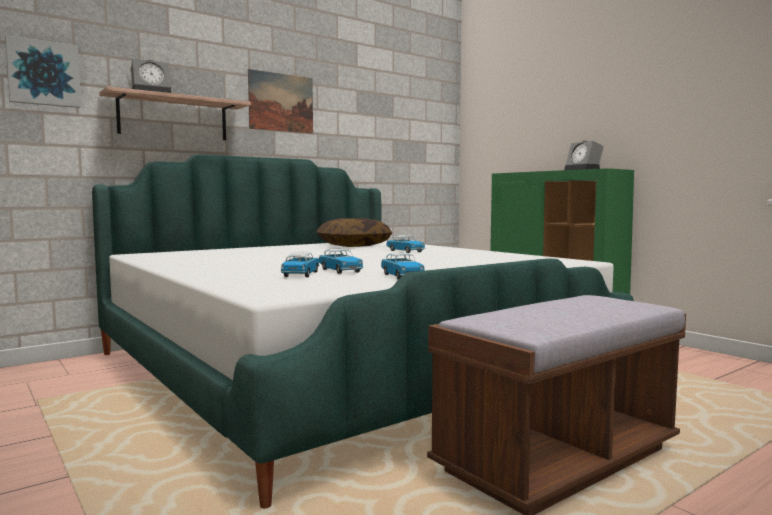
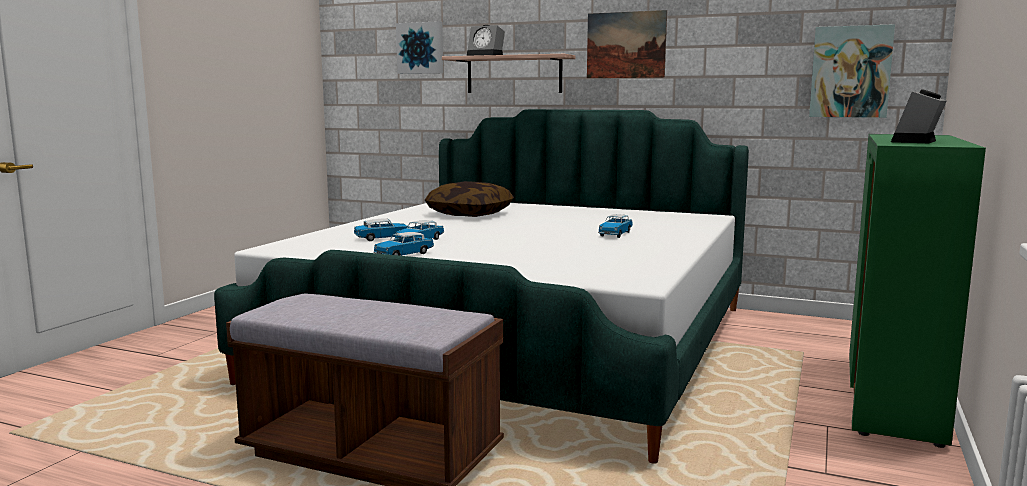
camera: 60 degrees right, 5 degrees up
pillow [316,218,392,247] -> pillow moved to [425,181,514,217]
none -> picture [809,24,895,118]

